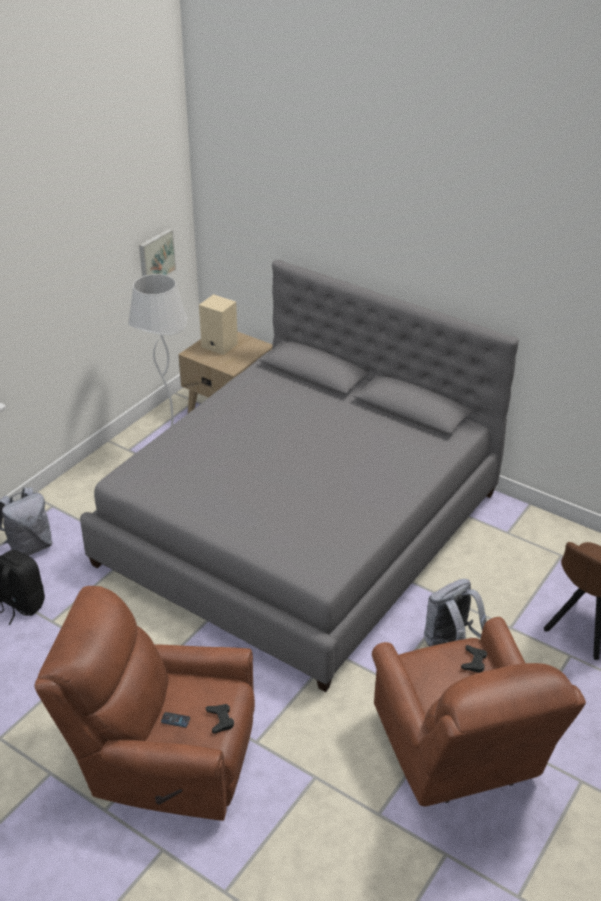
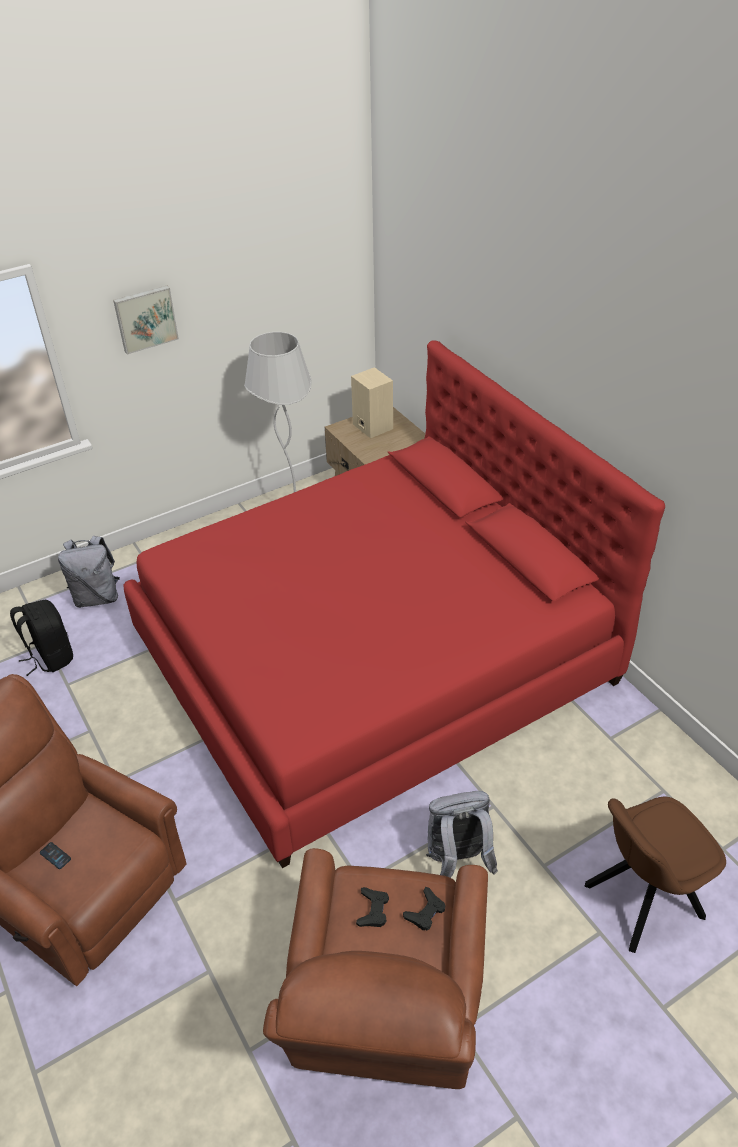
camera: 25 degrees right, 5 degrees up
grey bed [80,260,519,692] -> red bed [123,340,665,868]
picture [139,229,176,277] -> picture moved to [113,286,179,354]
black game controller [206,704,234,734] -> black game controller moved to [356,887,389,927]

